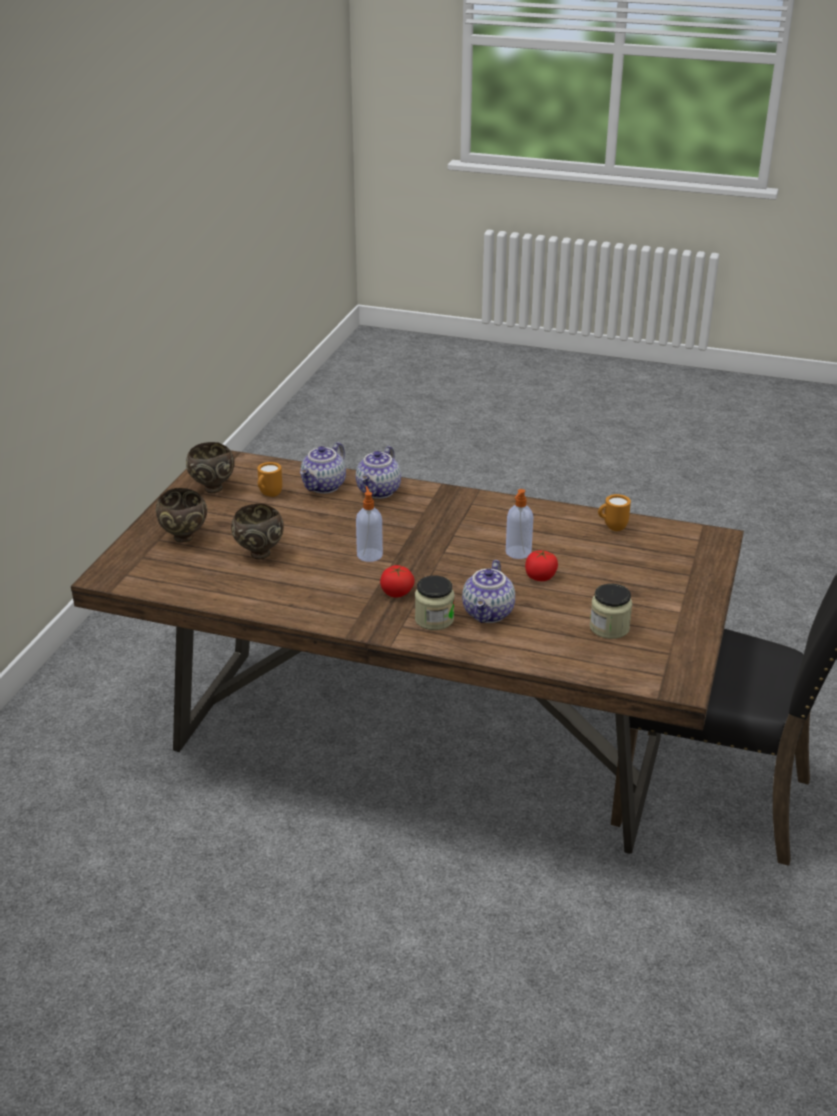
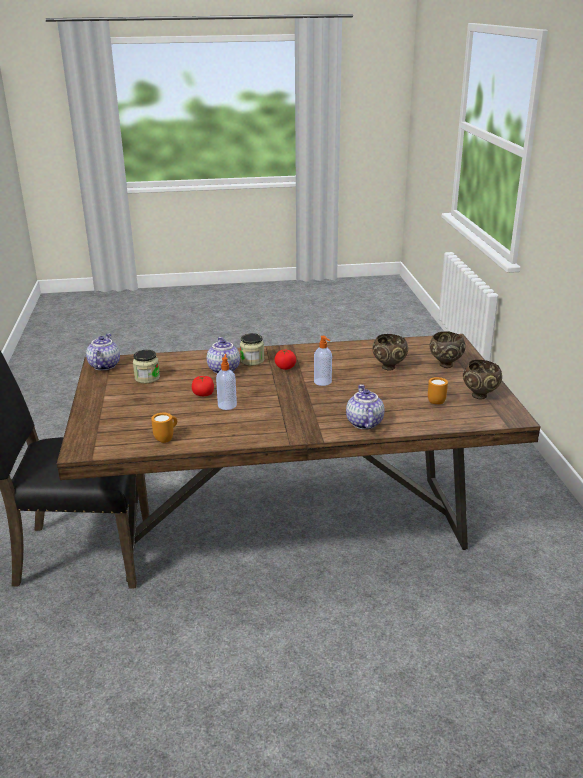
camera: 155 degrees right, 5 degrees down
teapot [300,442,346,494] -> teapot moved to [86,334,120,371]

